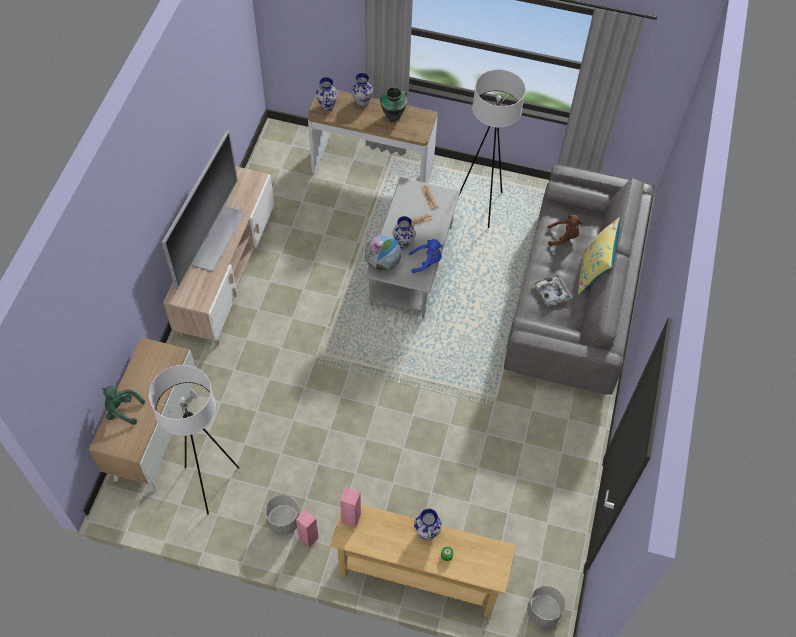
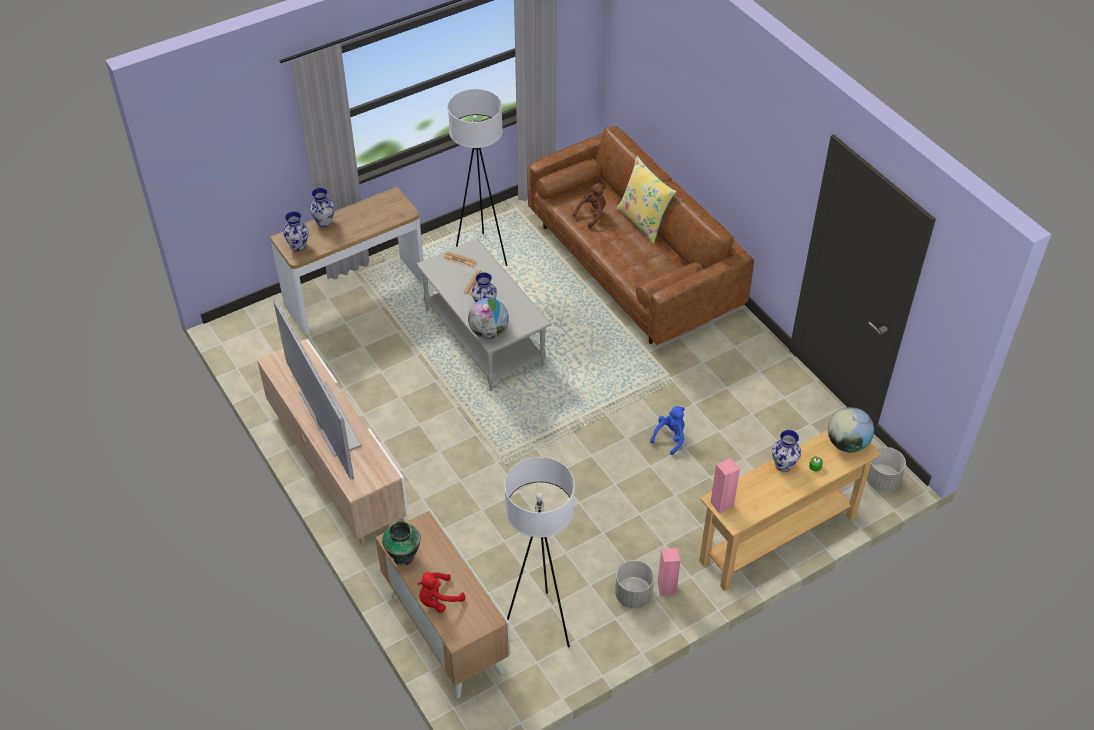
camera: 45 degrees left, 10 degrees down
green plush toy [102,385,145,425] -> red plush toy [418,572,465,613]
vase [380,87,408,122] -> vase moved to [382,519,421,566]
blue plush toy [409,239,443,273] -> blue plush toy moved to [650,406,685,455]
grey sofa [504,164,654,395] -> brown sofa [527,126,754,345]
tray [533,274,572,306] -> none
none -> globe [828,407,874,452]

